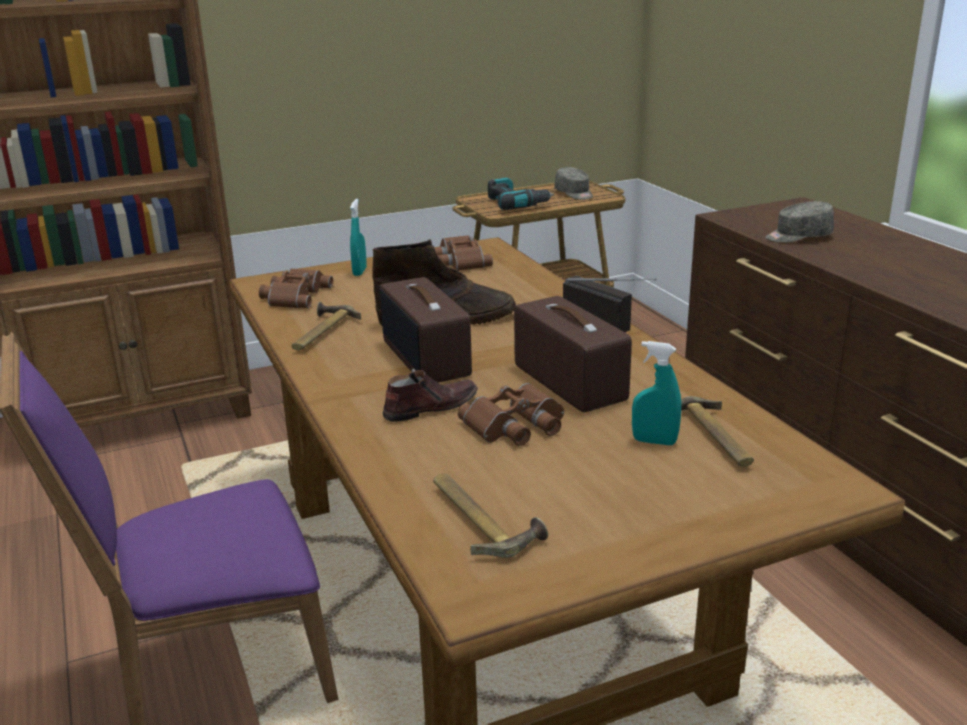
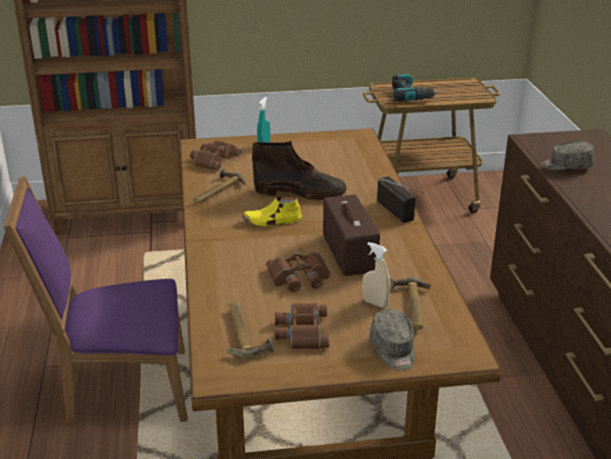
camera: 15 degrees right, 5 degrees up
radio [380,277,472,383] -> yellow shoe [243,196,302,226]
brown shoe [383,370,478,422] -> none
brown binoculars [434,235,493,271] -> brown binoculars moved to [275,303,330,349]
grey cap [554,167,593,200] -> grey cap moved to [370,309,415,370]
turquoise spray bottle [632,341,681,445] -> beige spray bottle [362,242,390,308]

